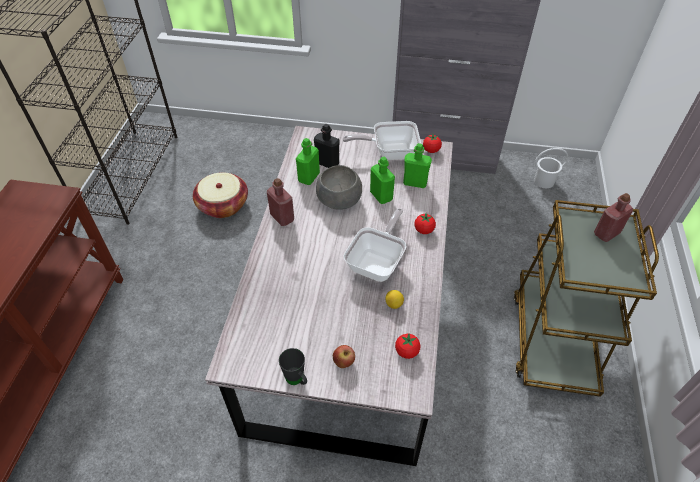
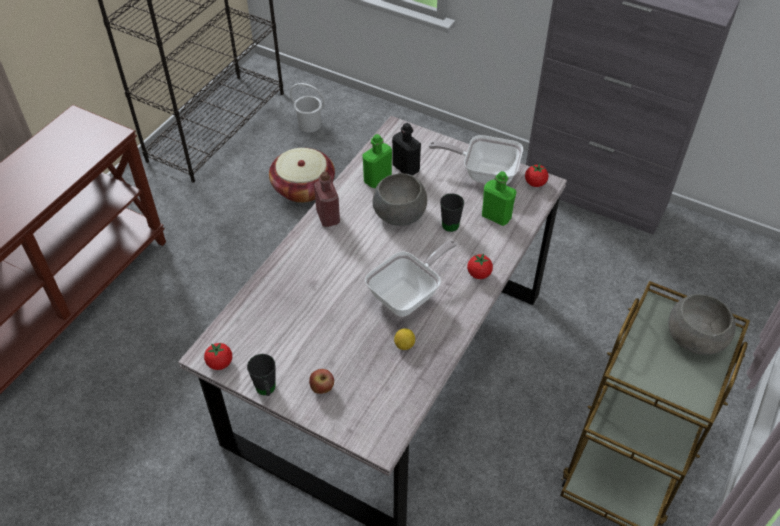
camera: 20 degrees right, 0 degrees up
green bottle [370,157,395,204] -> black mug [440,193,464,232]
tomato [395,334,420,359] -> tomato moved to [204,343,232,370]
white bucket [534,148,568,188] -> white bucket moved to [290,83,325,133]
red bottle [594,193,633,242] -> grey bowl [668,294,736,355]

